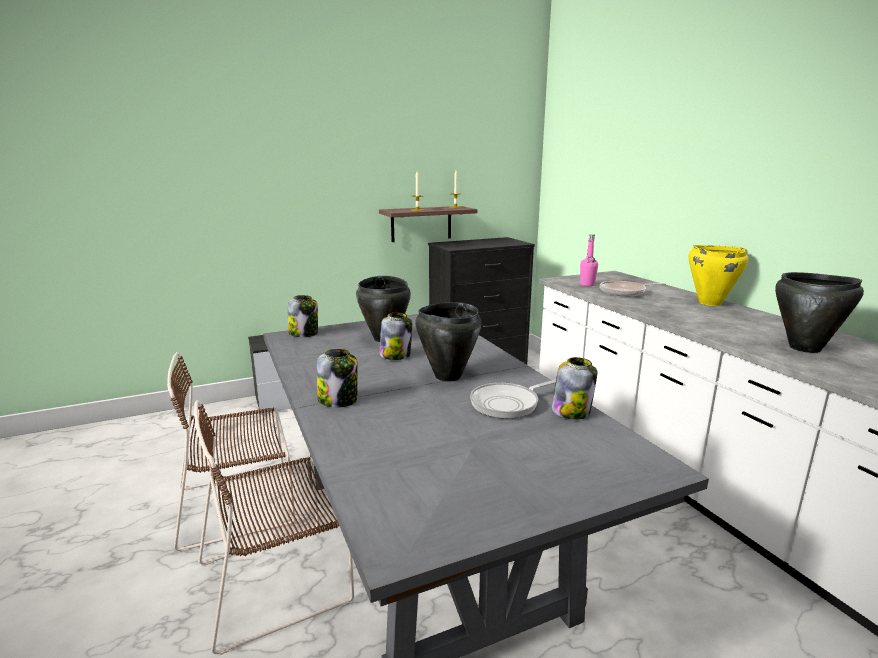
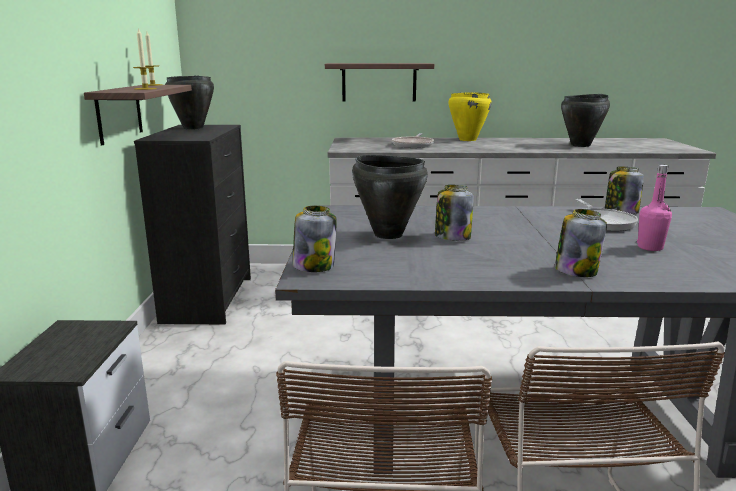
camera: 65 degrees left, 0 degrees up
black cooking pot [415,302,482,382] -> black cooking pot moved to [165,76,214,130]
pink bottle [580,234,598,286] -> pink bottle moved to [637,165,672,251]
none -> shelf [325,63,434,102]

